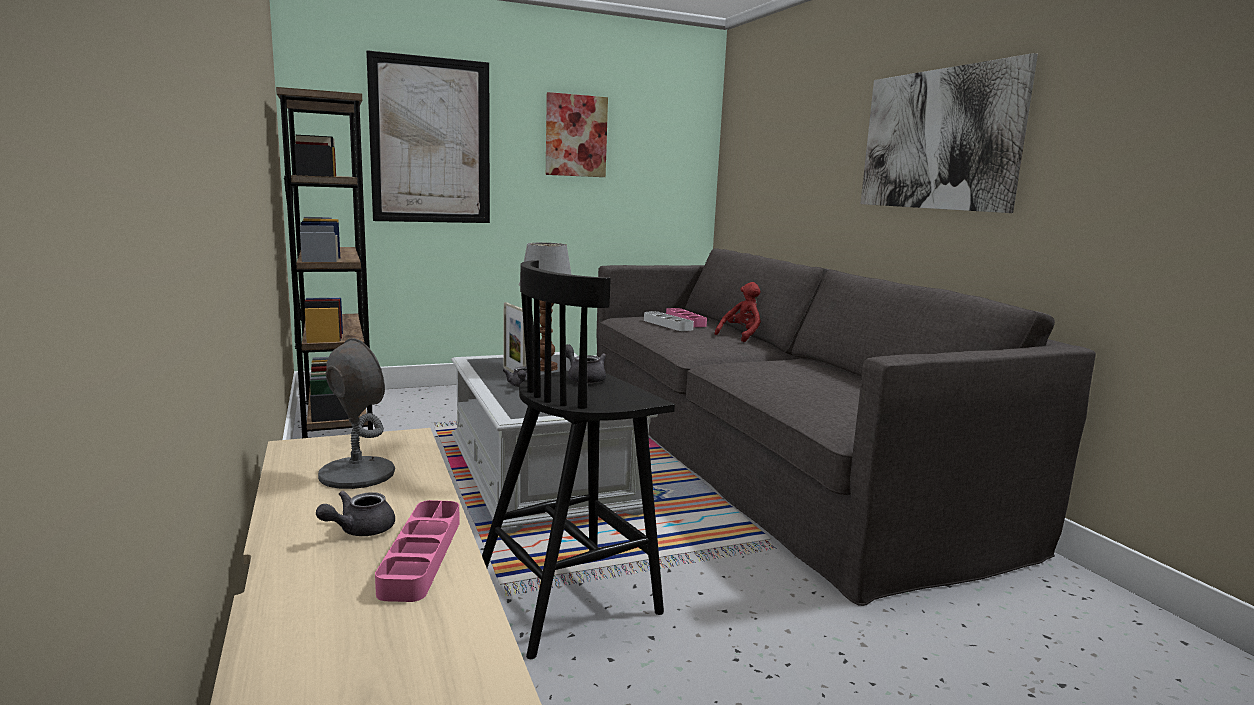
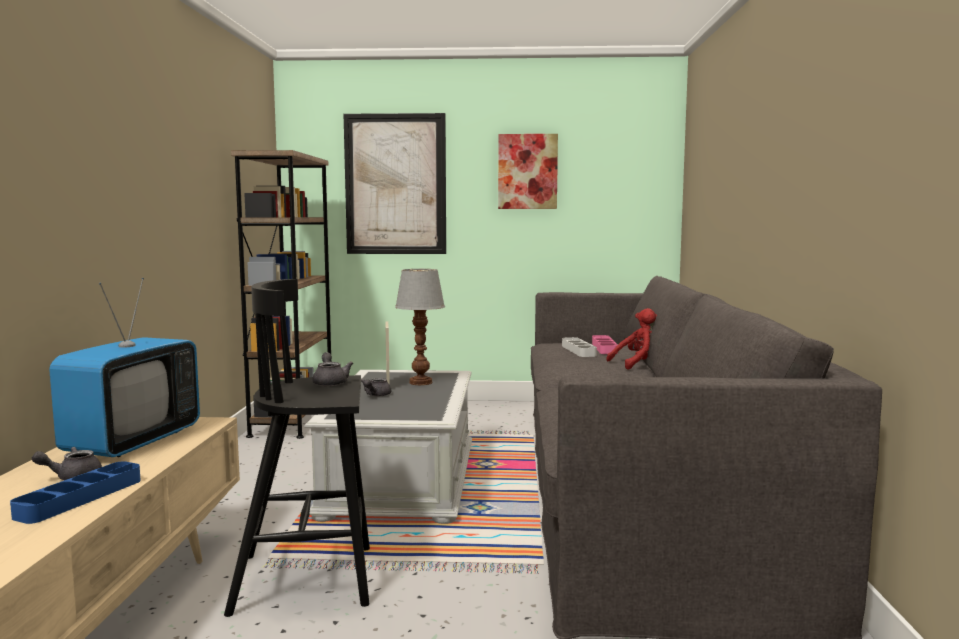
camera: 25 degrees right, 5 degrees down
grey table lamp [318,338,395,489] -> television [49,278,200,457]
pink tray [375,500,460,602] -> blue tray [10,461,141,524]
picture [861,53,1038,213] -> none

